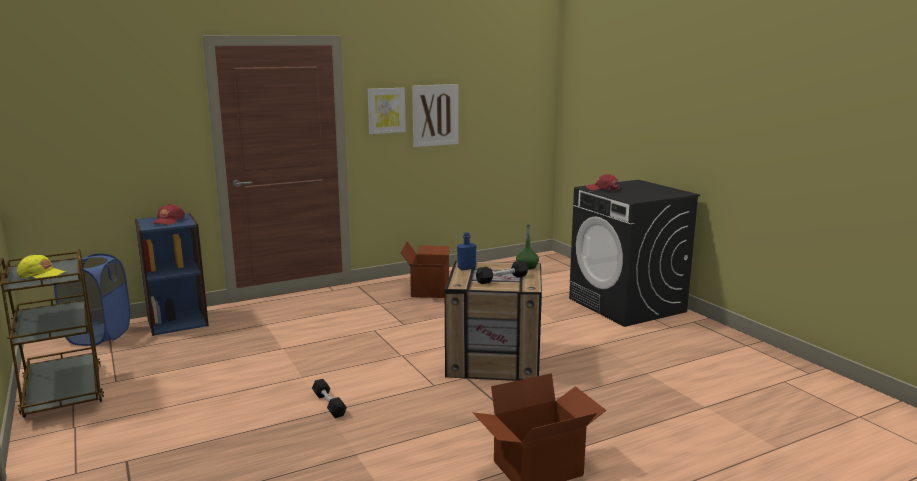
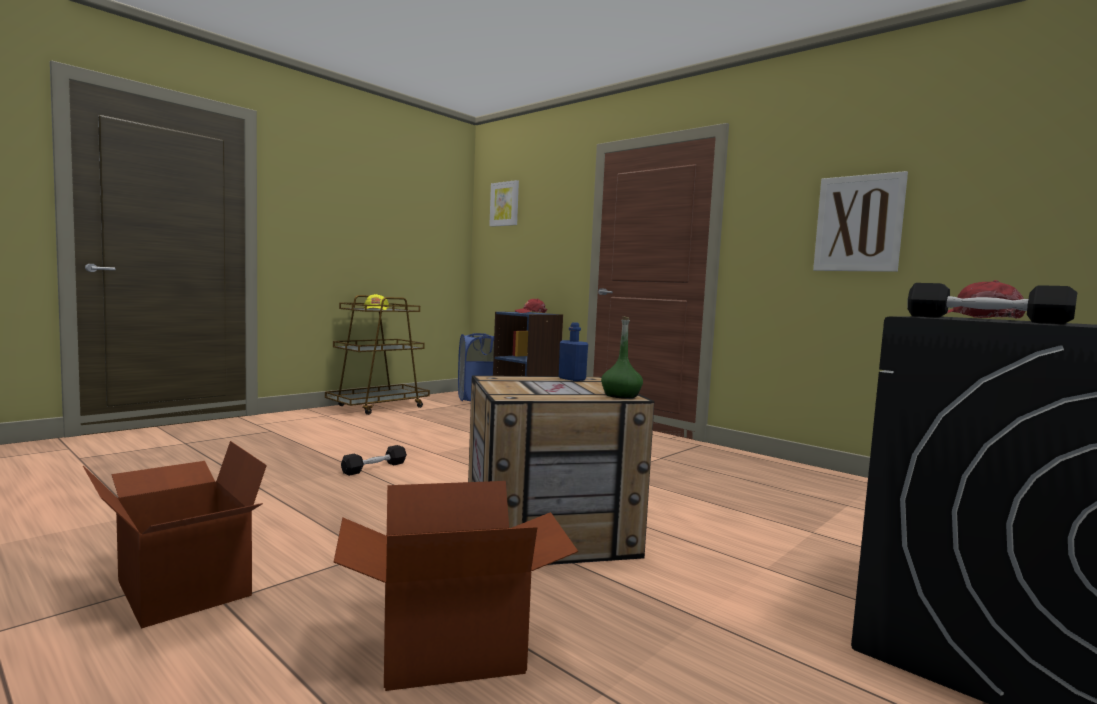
camera: 70 degrees right, 10 degrees down
picture [368,88,406,134] -> picture moved to [489,180,519,227]
cardboard box [400,241,453,298] -> cardboard box moved to [334,481,578,691]
black dumbbell [476,261,529,284] -> black dumbbell moved to [908,283,1077,324]

